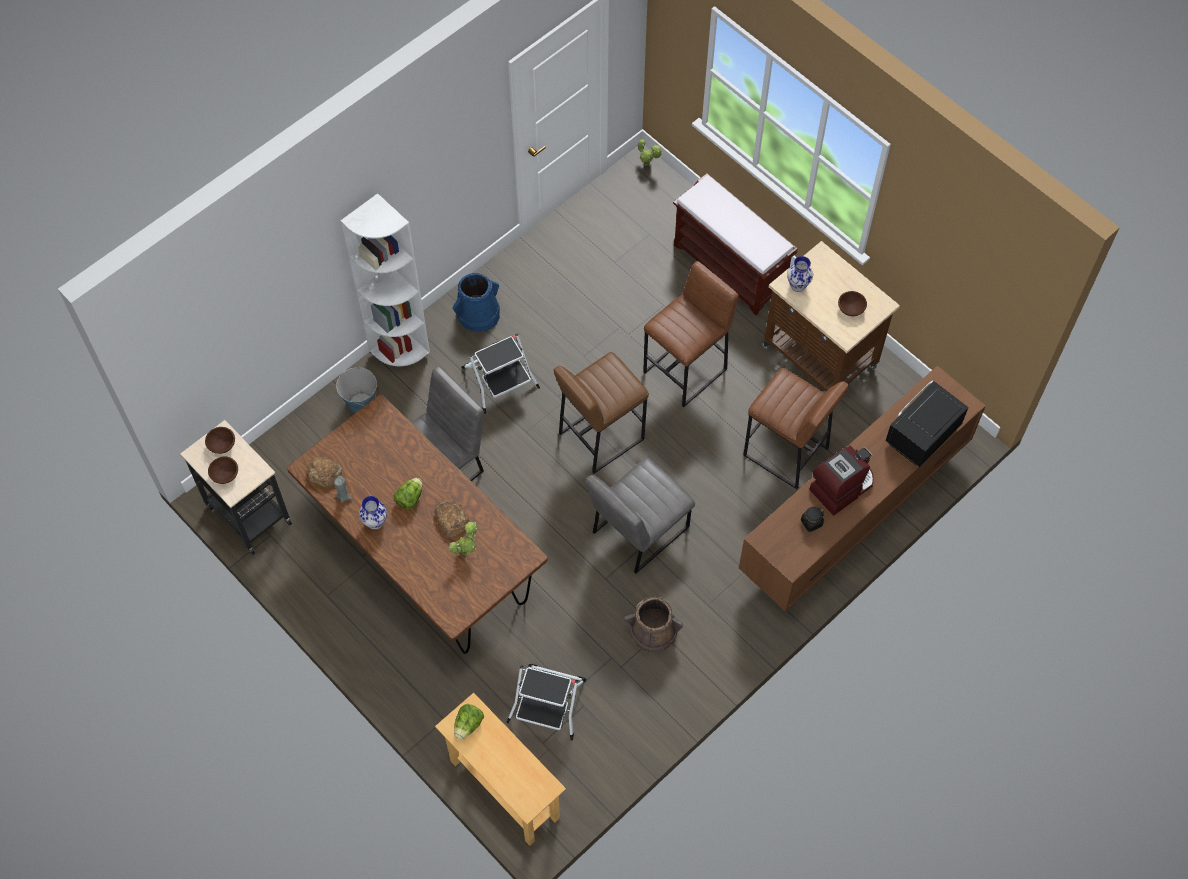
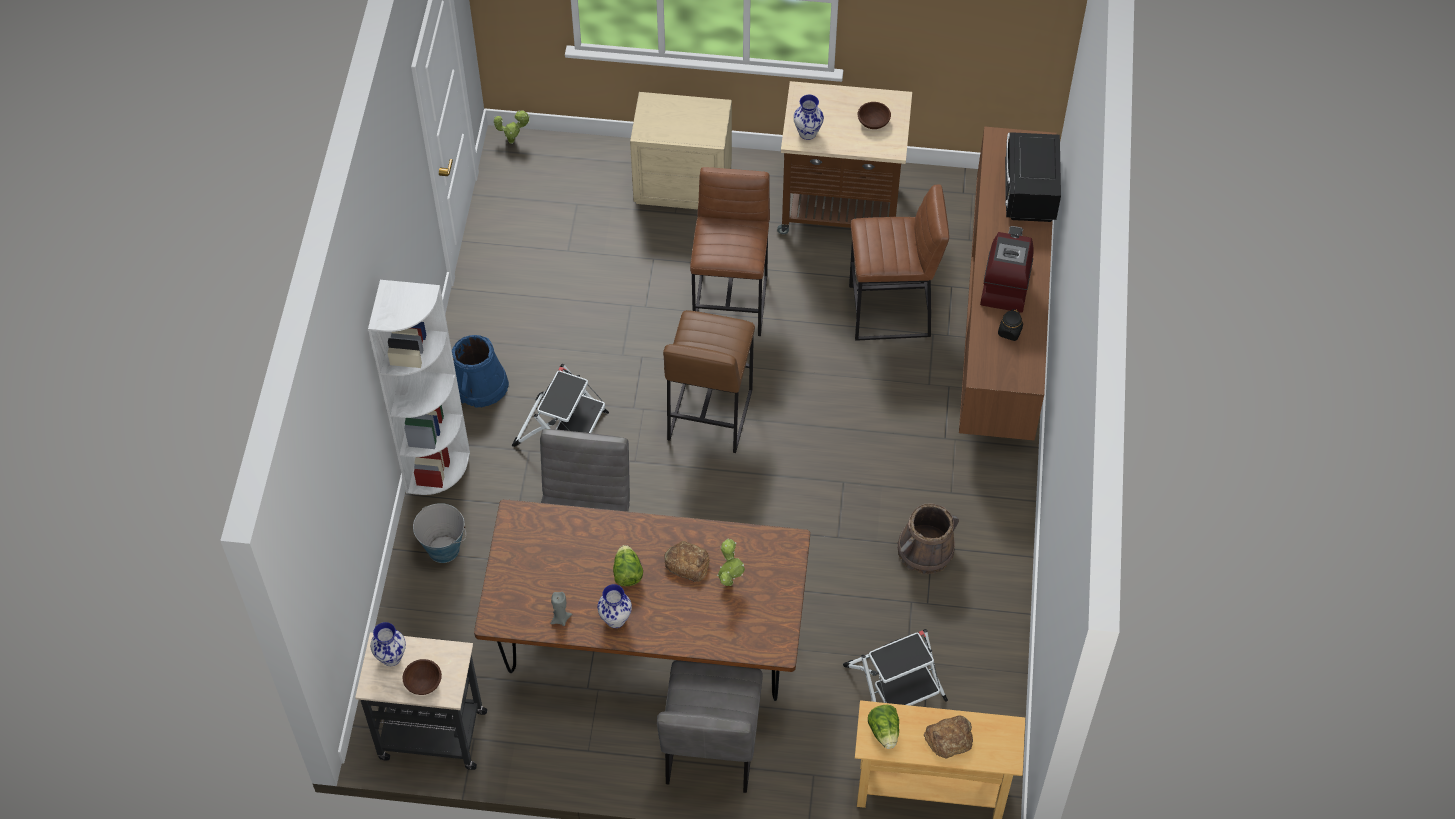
camera: 40 degrees left, 5 degrees down
brown bowl [205,427,235,454] -> vase [370,622,406,666]
bread [306,456,342,488] -> bread moved to [924,716,973,758]
grey chair [586,458,695,573] -> grey chair moved to [657,660,763,793]
brown bench [673,174,797,315] -> beige nightstand [630,92,732,209]

